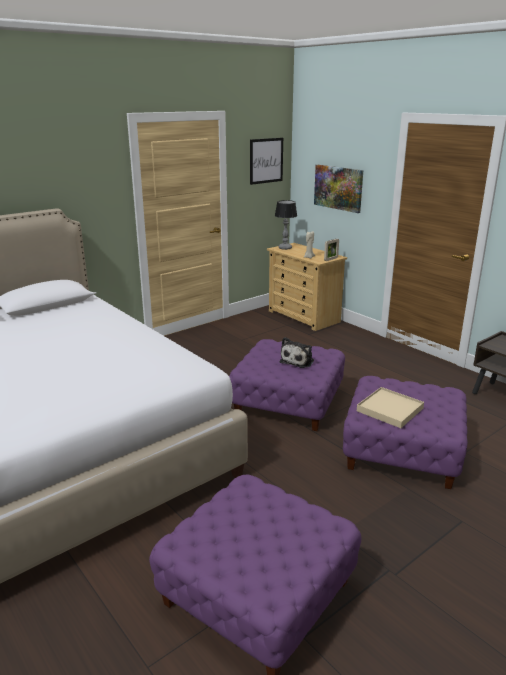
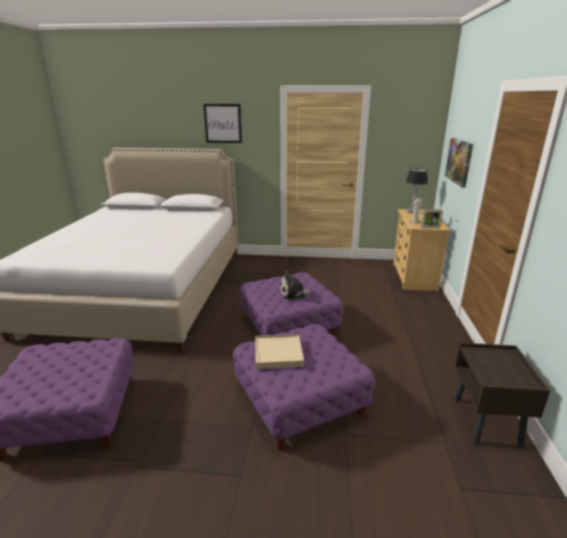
camera: 45 degrees right, 0 degrees up
picture [250,138,283,185] -> picture moved to [204,104,242,143]

